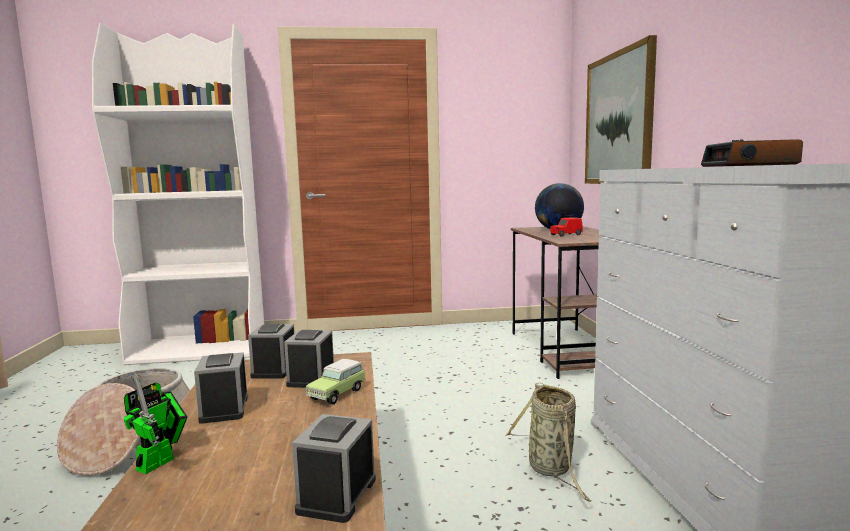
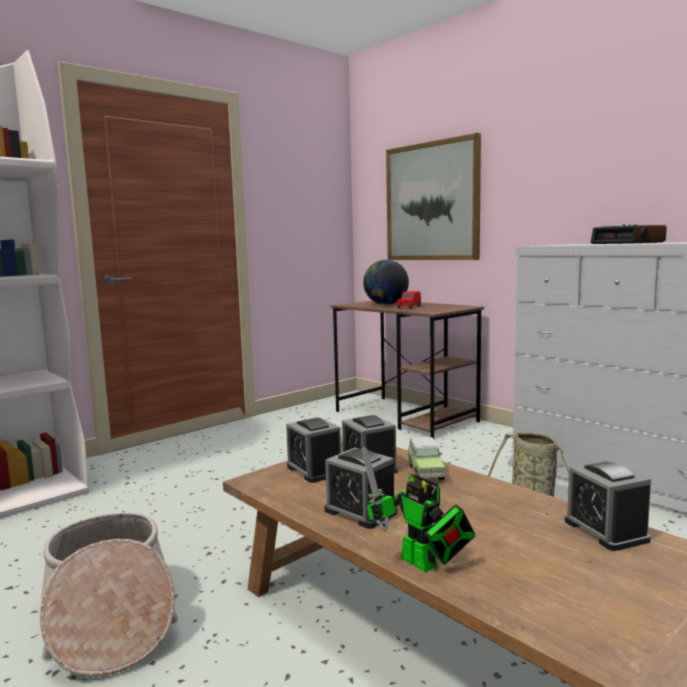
camera: 35 degrees left, 0 degrees up
toy robot [124,374,187,474] -> toy robot turned 150 degrees clockwise [362,446,475,573]

